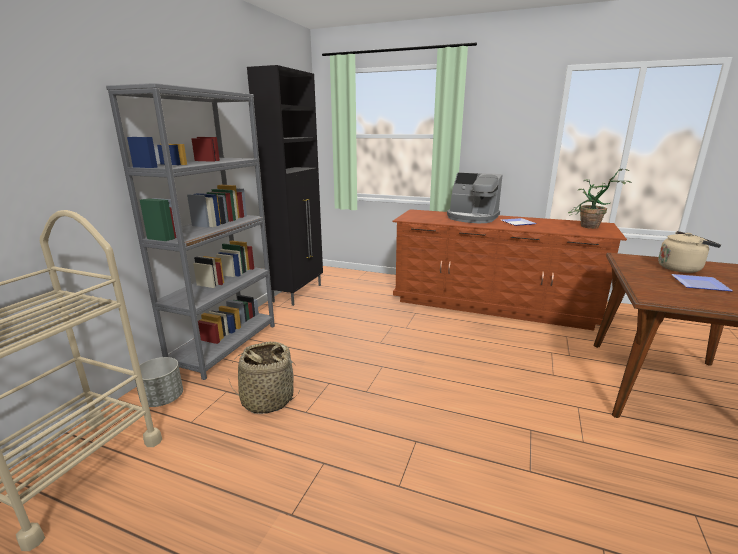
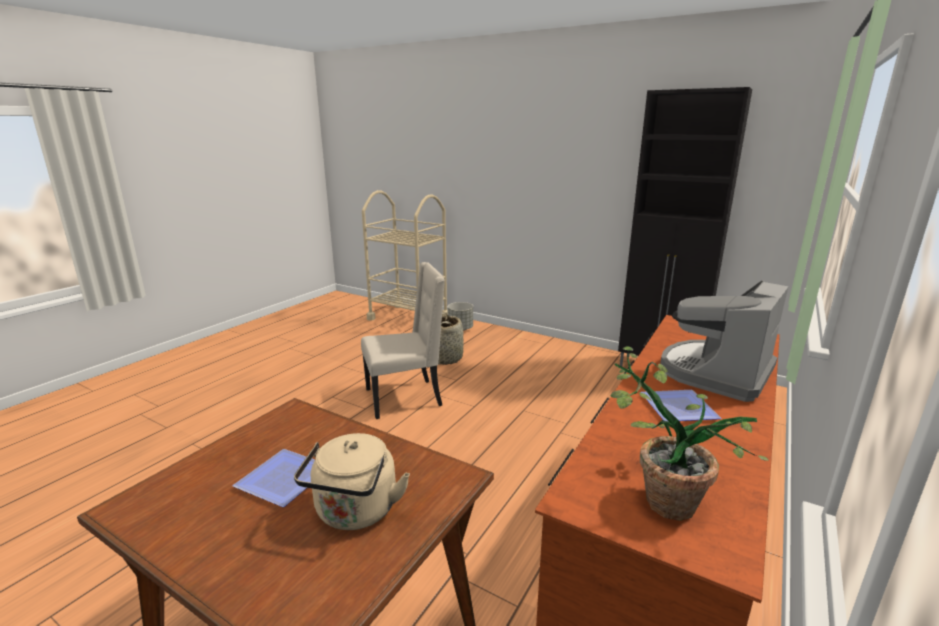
camera: 100 degrees right, 0 degrees up
grey bookcase [106,83,275,380] -> none
none -> beige chair [361,262,445,419]

